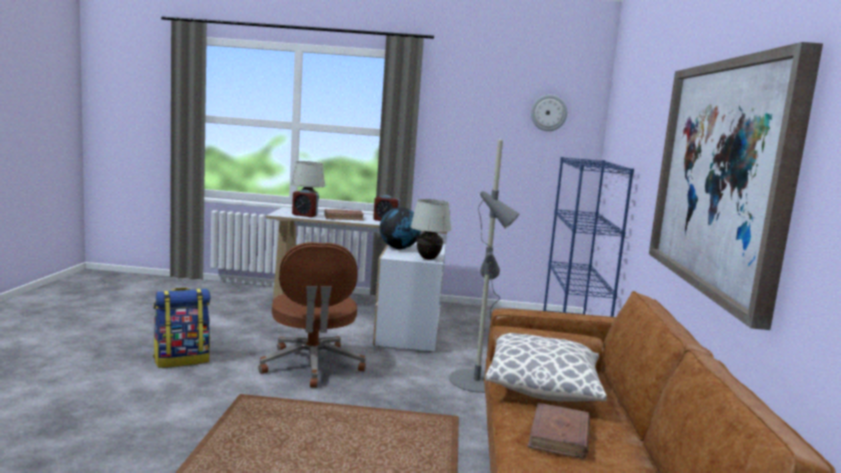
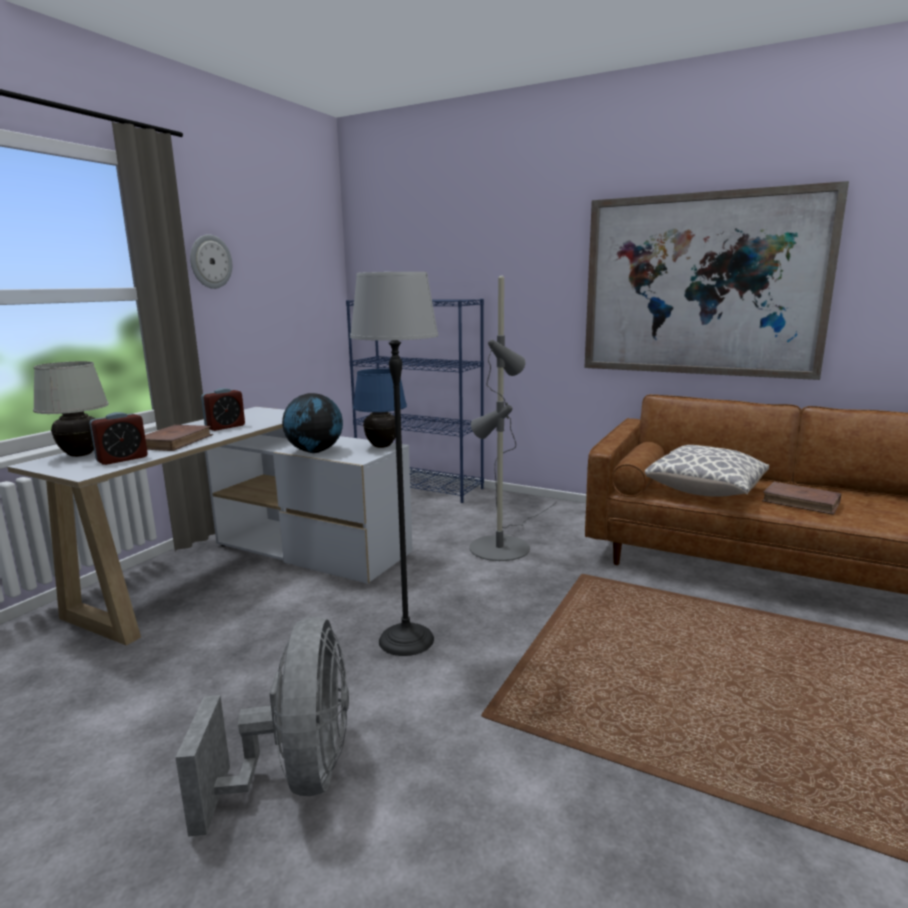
camera: 65 degrees left, 5 degrees up
backpack [153,288,210,368] -> grey fan [175,617,349,836]
brown office chair [258,242,366,388] -> floor lamp [350,272,439,656]
white table lamp [410,199,451,260] -> blue table lamp [353,368,407,448]
wall clock [531,95,567,131] -> wall clock moved to [190,234,232,289]

